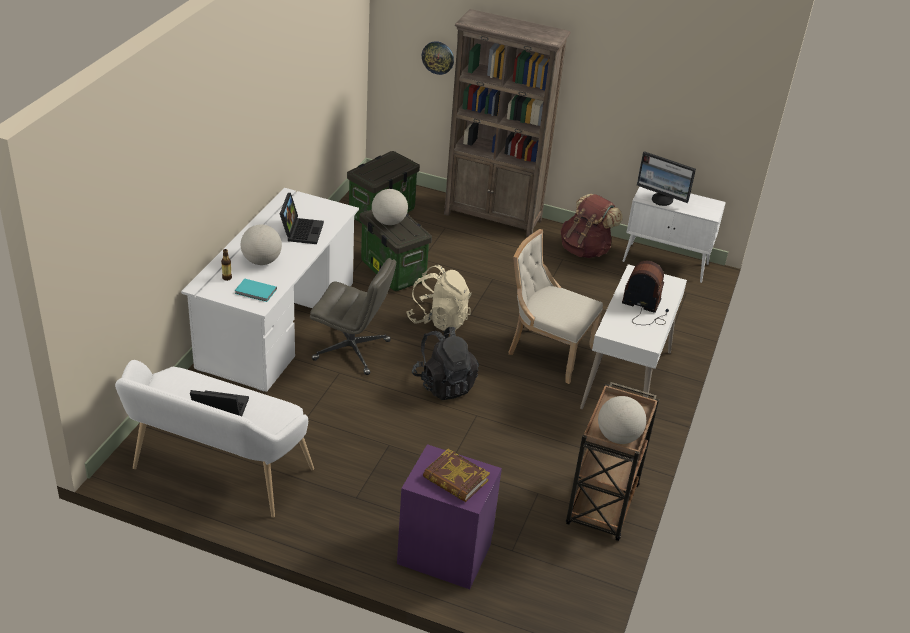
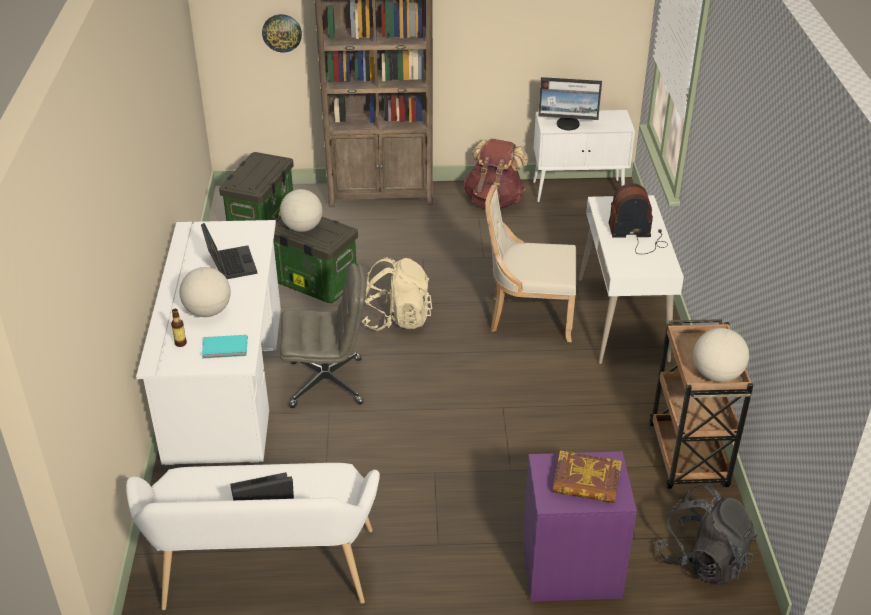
camera: 20 degrees left, 0 degrees up
black backpack [412,327,479,400] -> black backpack moved to [656,484,757,586]

